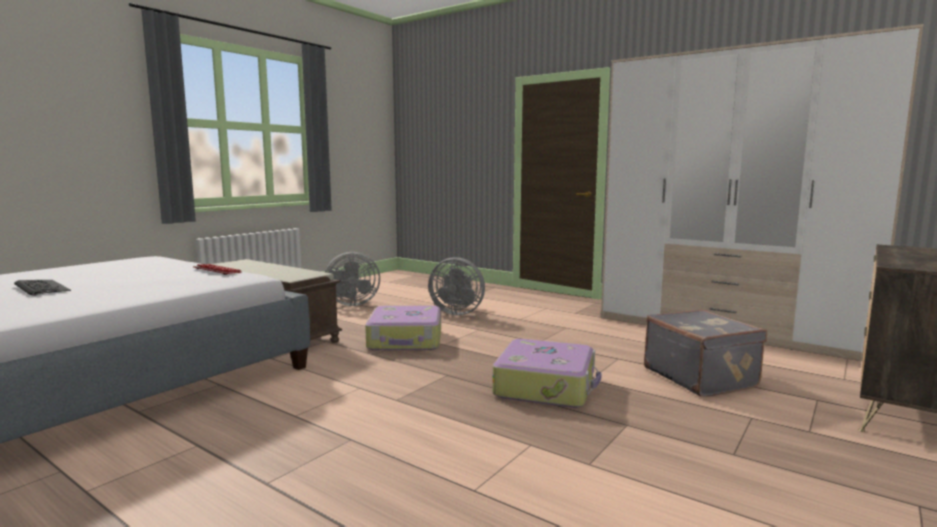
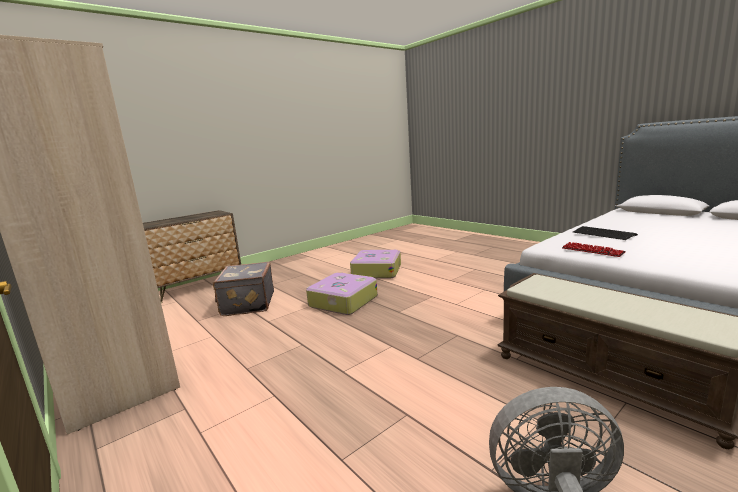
camera: 165 degrees left, 5 degrees up
keyboard [14,280,71,296] -> keyboard moved to [573,226,638,240]
suitcase [365,306,441,350] -> suitcase moved to [350,250,401,279]
grey fan [428,257,485,315] -> none

